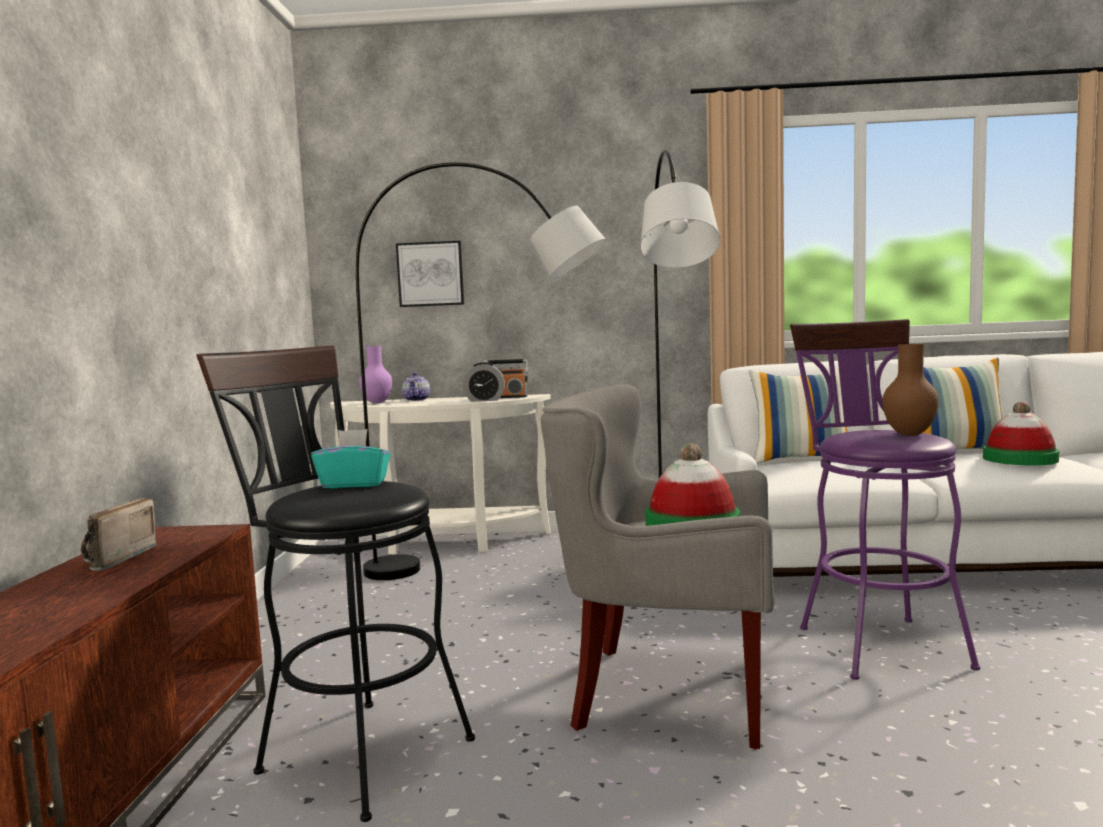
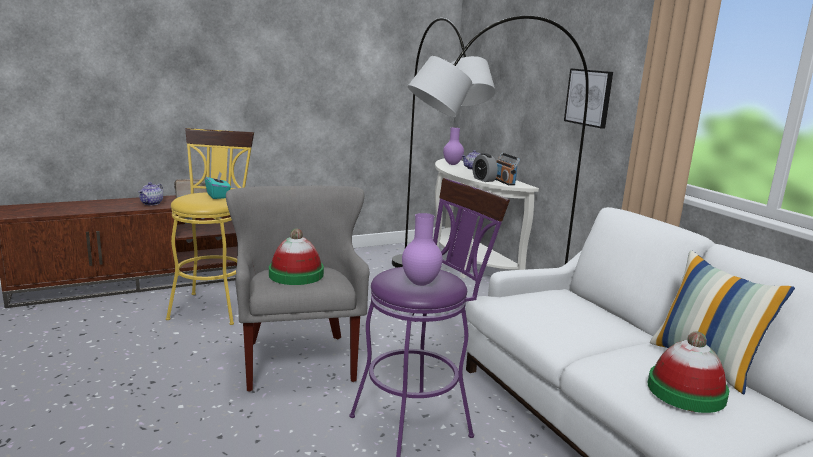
camera: 60 degrees right, 10 degrees up
black stool [197,345,475,822] -> yellow stool [166,128,254,325]
picture [396,241,464,307] -> picture moved to [564,68,613,129]
pillow [749,369,847,463] -> none
brown vase [882,344,939,436] -> purple vase [402,213,442,286]
none -> teapot [138,182,163,205]

